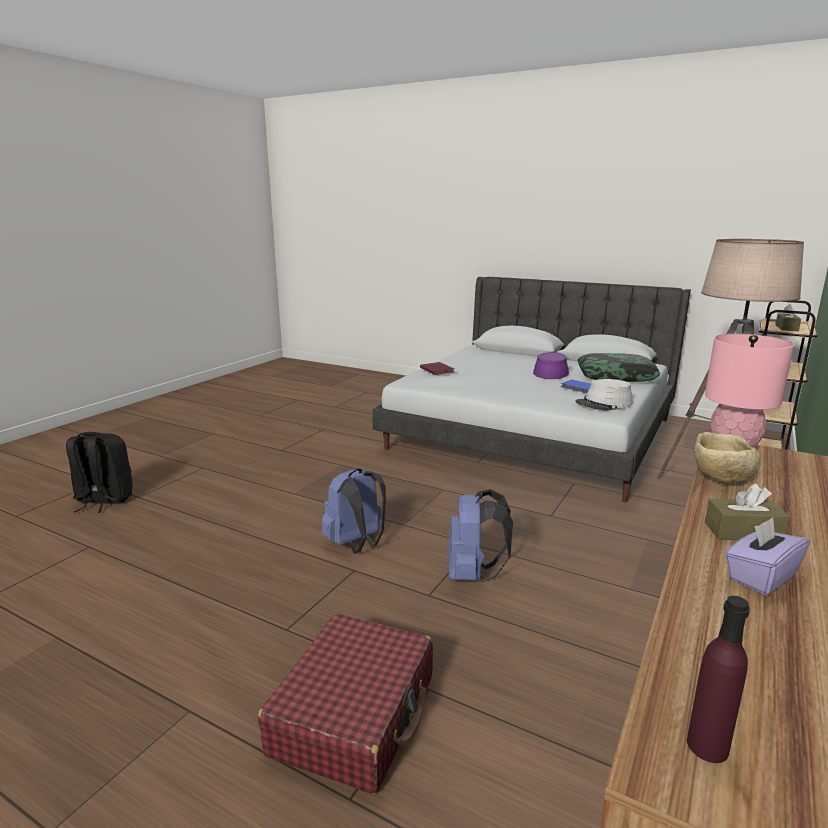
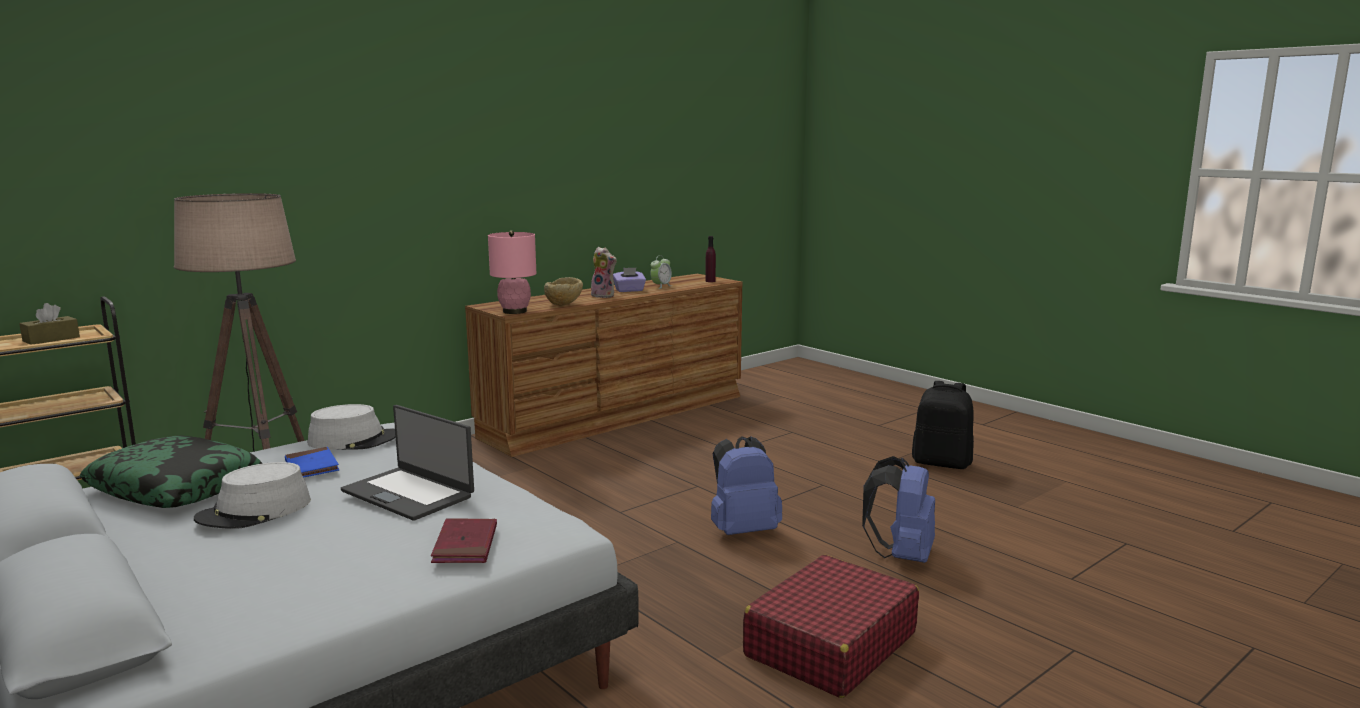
camera: 160 degrees left, 5 degrees down
black backpack [66,432,132,513] -> black backpack moved to [912,381,974,469]
red suitcase [258,614,433,794] -> red suitcase moved to [743,555,919,698]
blue backpack [448,489,513,581] -> blue backpack moved to [862,456,935,563]
purple hat [533,352,569,379] -> grey hat [194,462,311,529]
brown tissue box [705,483,790,540] -> plush toy [591,247,617,298]
none -> laptop [341,405,474,520]
none -> alarm clock [650,256,672,289]

